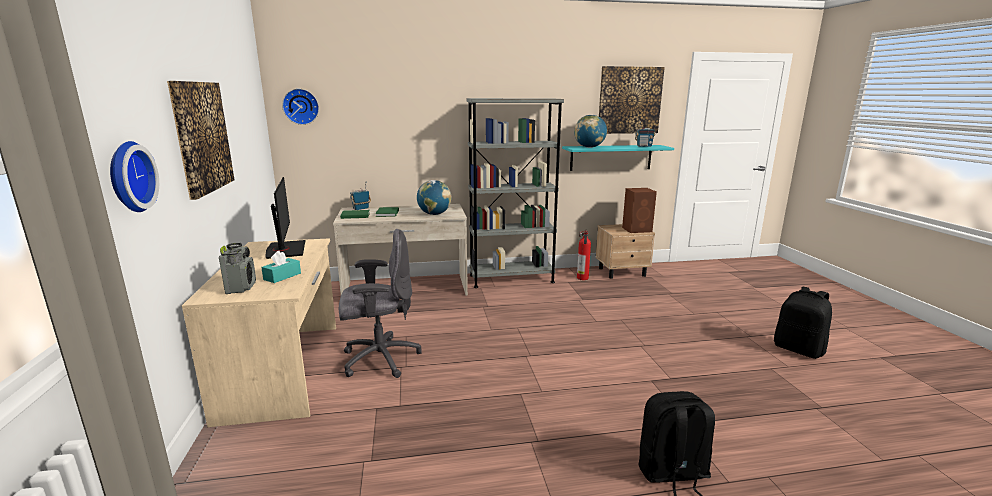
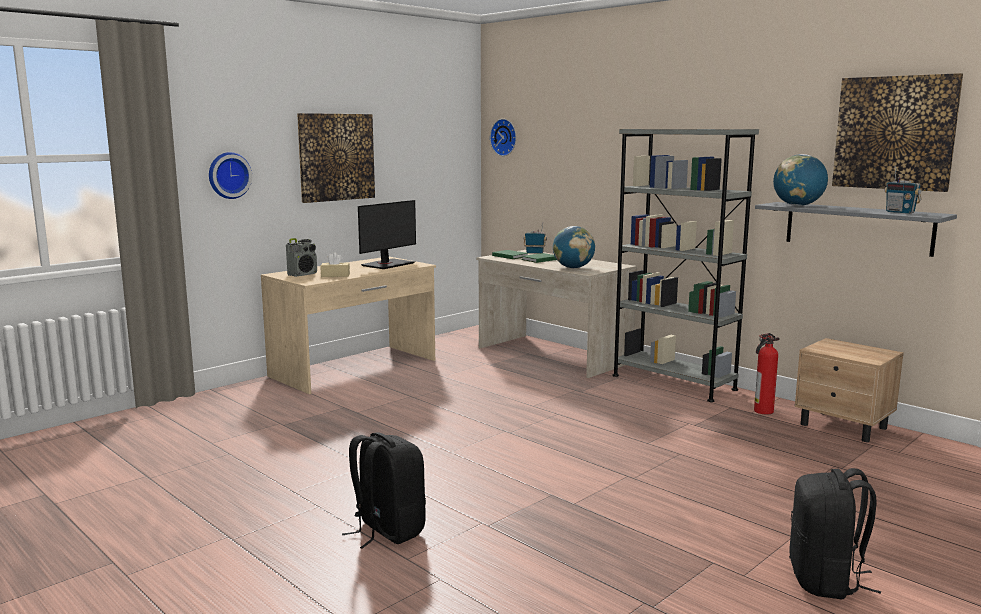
camera: 55 degrees right, 5 degrees down
turquoise tissue box [261,251,301,283] -> beige tissue box [320,252,350,277]
grey office chair [339,229,422,378] -> none
turquoise shelf [562,145,674,171] -> grey shelf [755,202,957,257]
brown speaker [622,188,657,233] -> none

